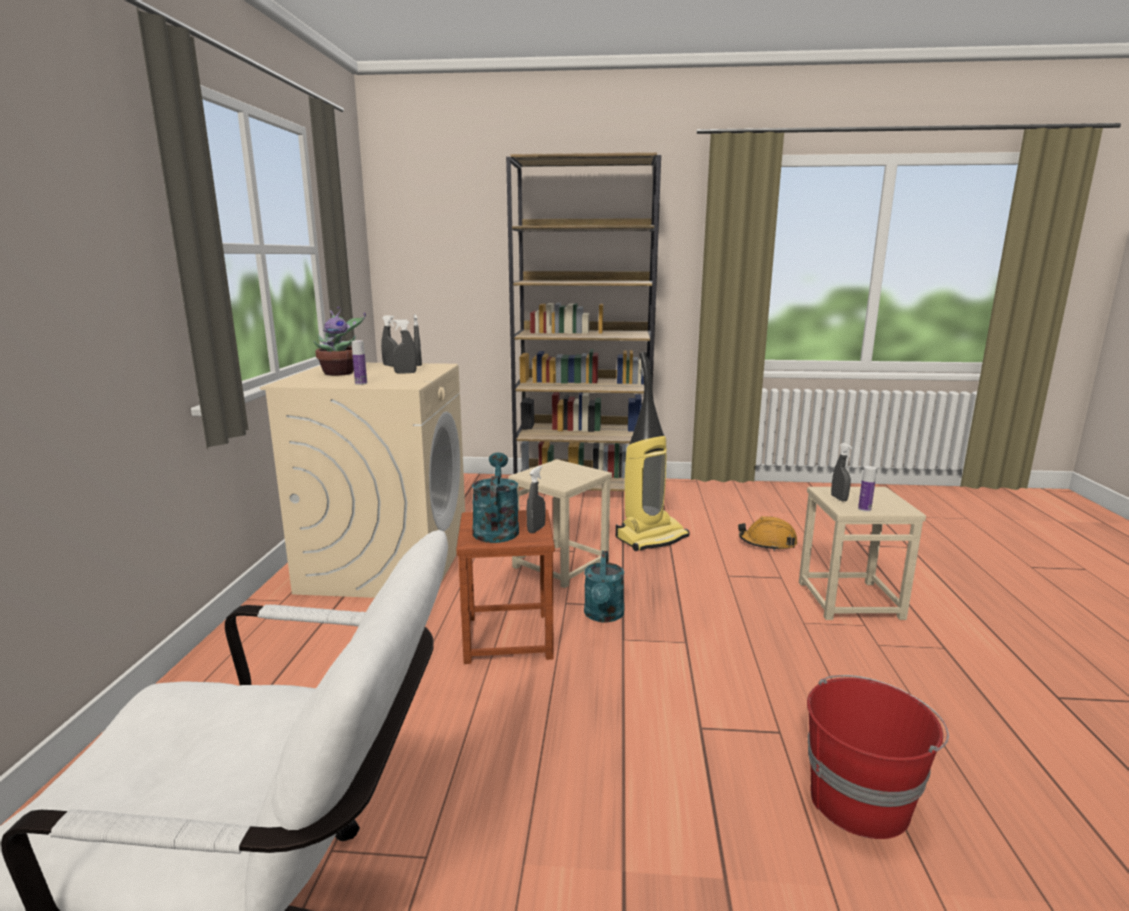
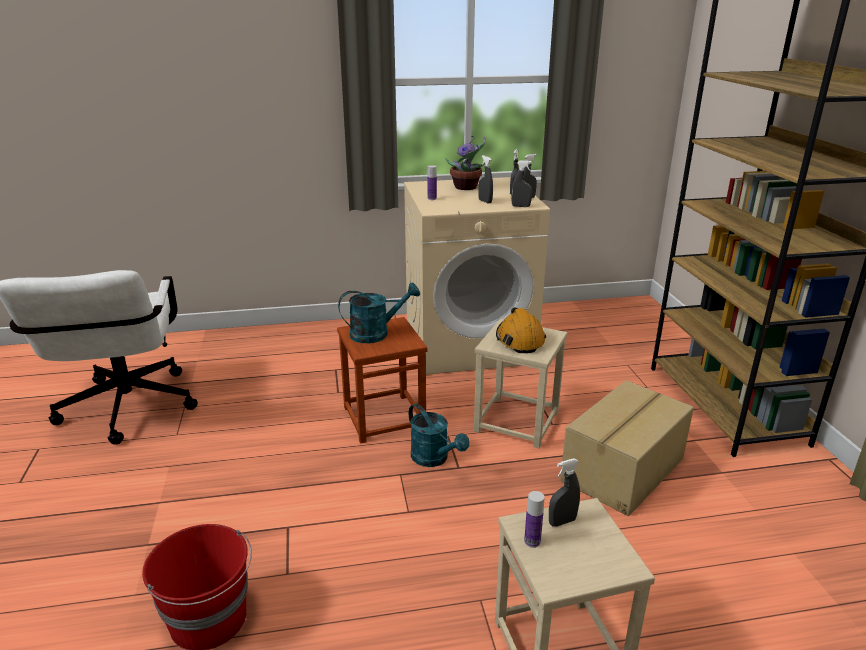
camera: 75 degrees right, 10 degrees up
grey spray bottle [526,466,546,533] -> grey spray bottle moved to [511,160,532,207]
turquoise watering can [584,551,624,622] -> turquoise watering can turned 120 degrees counterclockwise [409,404,469,467]
vacuum cleaner [616,352,690,551] -> cardboard box [560,380,694,516]
orange hard hat [738,516,797,551] -> orange hard hat moved to [496,307,546,353]

